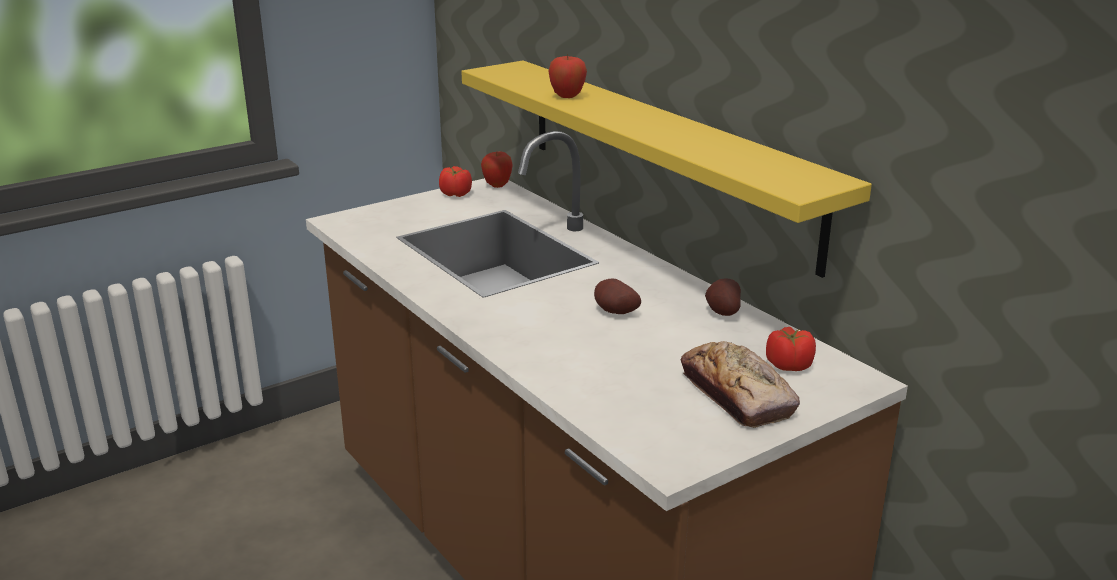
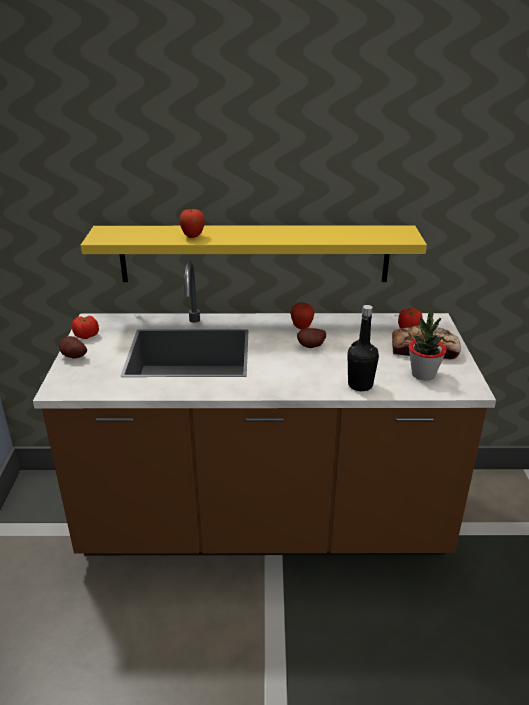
camera: 55 degrees left, 5 degrees up
apple [481,152,513,188] -> apple moved to [291,302,314,329]
potato [705,278,741,316] -> potato moved to [59,336,87,359]
none -> black bottle [348,305,379,391]
none -> potted plant [408,312,447,381]

